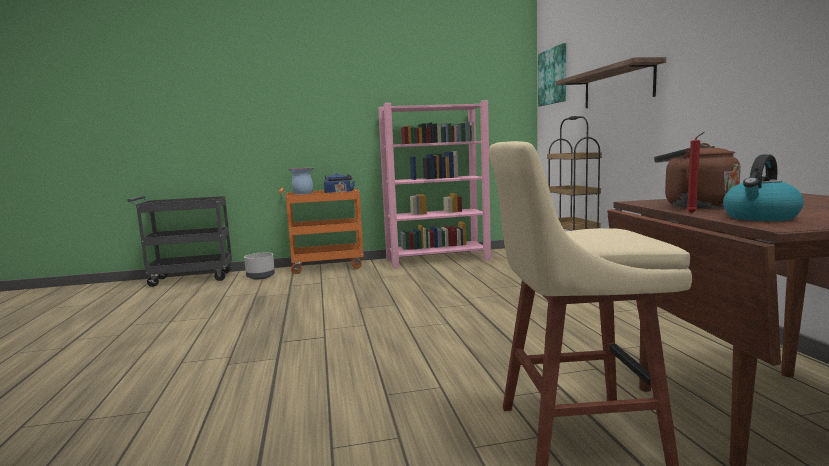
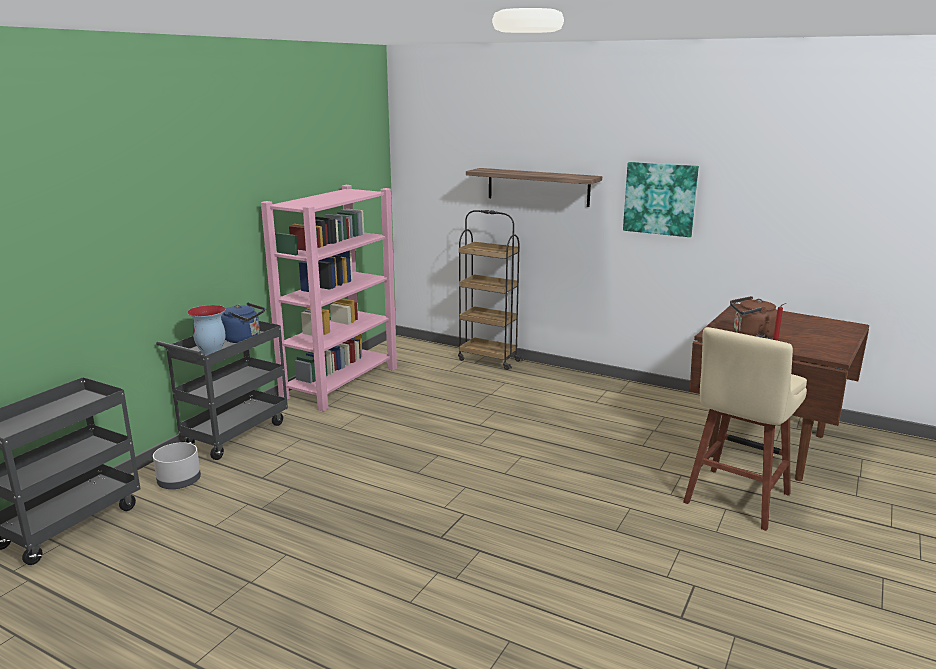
camera: 50 degrees left, 10 degrees up
orange cart [278,188,364,274] -> grey cart [156,321,288,460]
picture [538,43,566,106] -> picture moved to [623,162,699,237]
kettle [723,154,804,221] -> none

